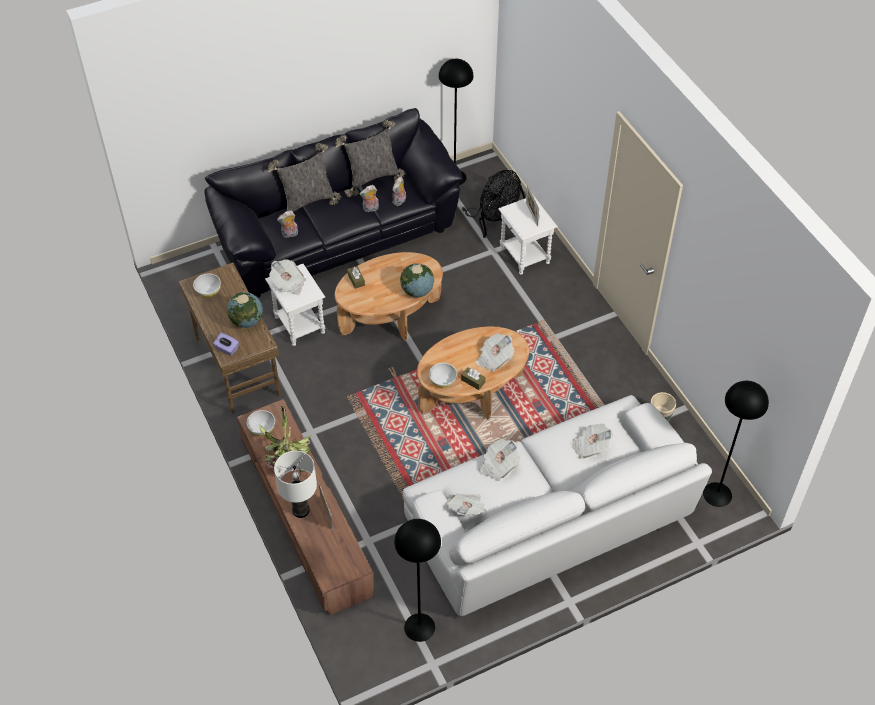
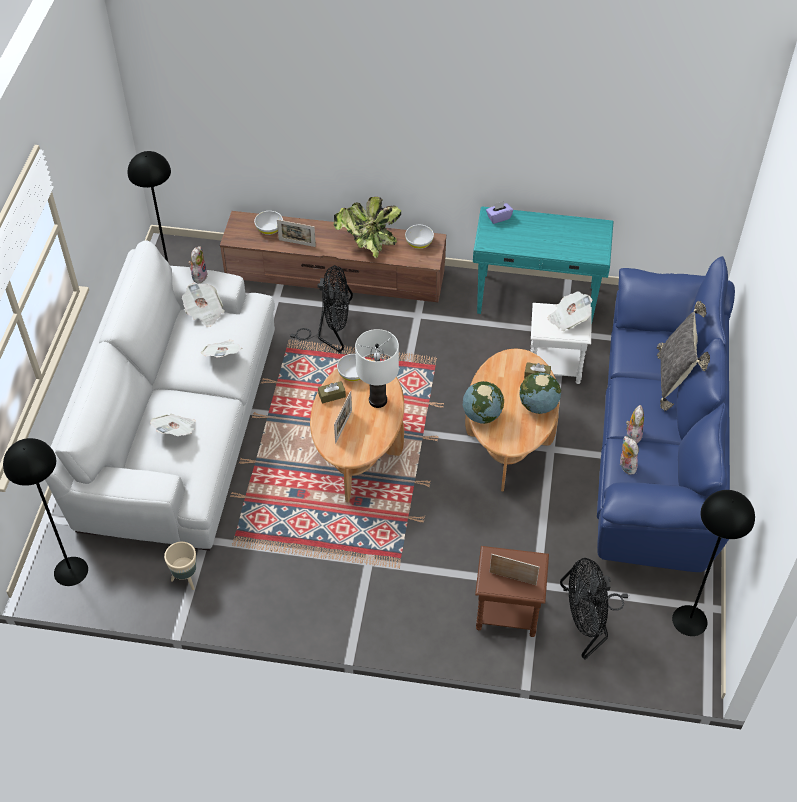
camera: 125 degrees right, 0 degrees up
brown console table [179,263,281,414] -> turquoise console table [473,206,614,325]
white bowl [193,274,221,297] -> white bowl moved to [254,211,283,235]
black sofa [204,108,463,298] -> blue sofa [597,256,735,572]
globe [227,292,263,328] -> globe moved to [519,372,561,414]
white table lamp [274,451,317,518] -> white table lamp moved to [355,329,399,408]
plush toy [277,210,298,238] -> plush toy moved to [188,246,208,284]
pillow [335,119,406,197] -> none
newspaper [476,333,514,372] -> picture frame [334,391,352,444]
white side table [498,196,558,274] -> brown side table [475,546,549,637]
none -> black fan [289,265,353,353]

